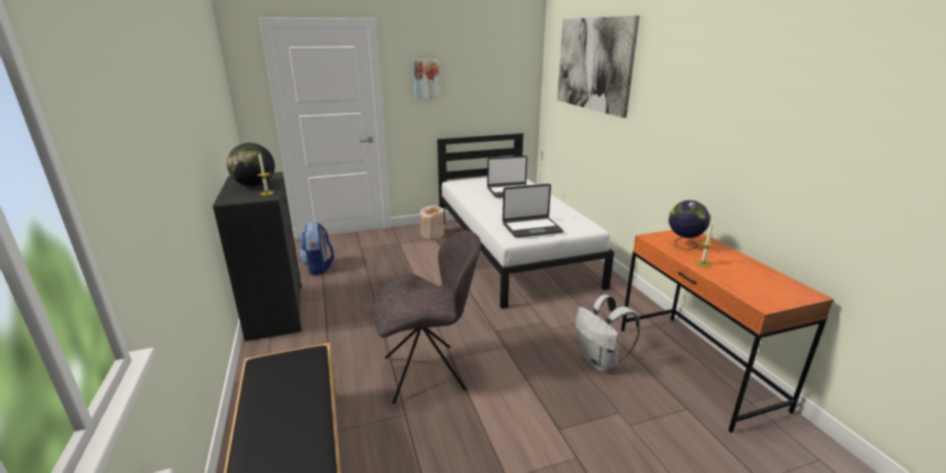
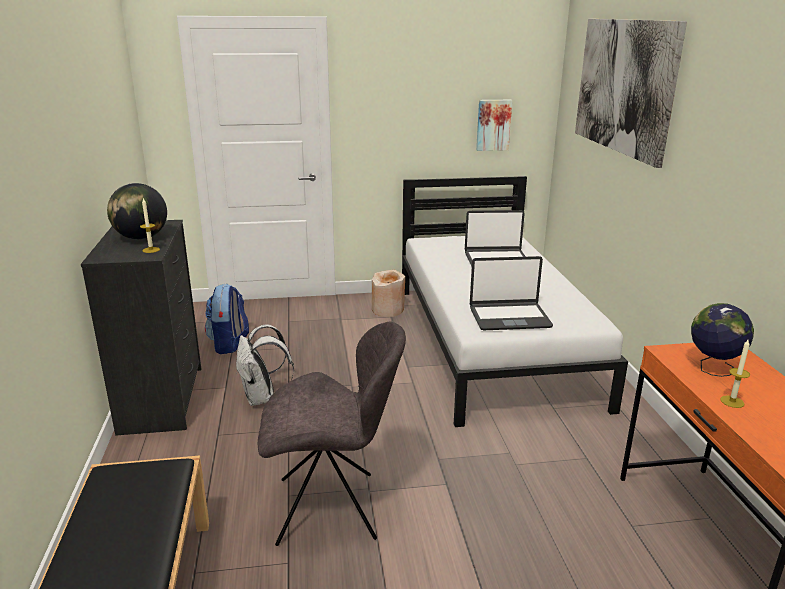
camera: 10 degrees right, 0 degrees up
picture [413,59,439,100] -> picture moved to [476,100,512,151]
white backpack [575,294,640,371] -> white backpack moved to [236,324,294,406]

